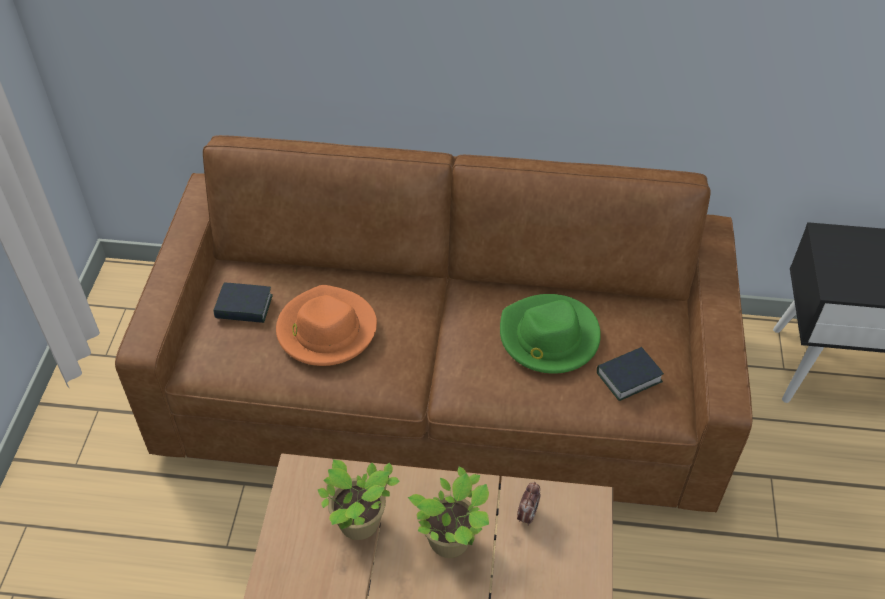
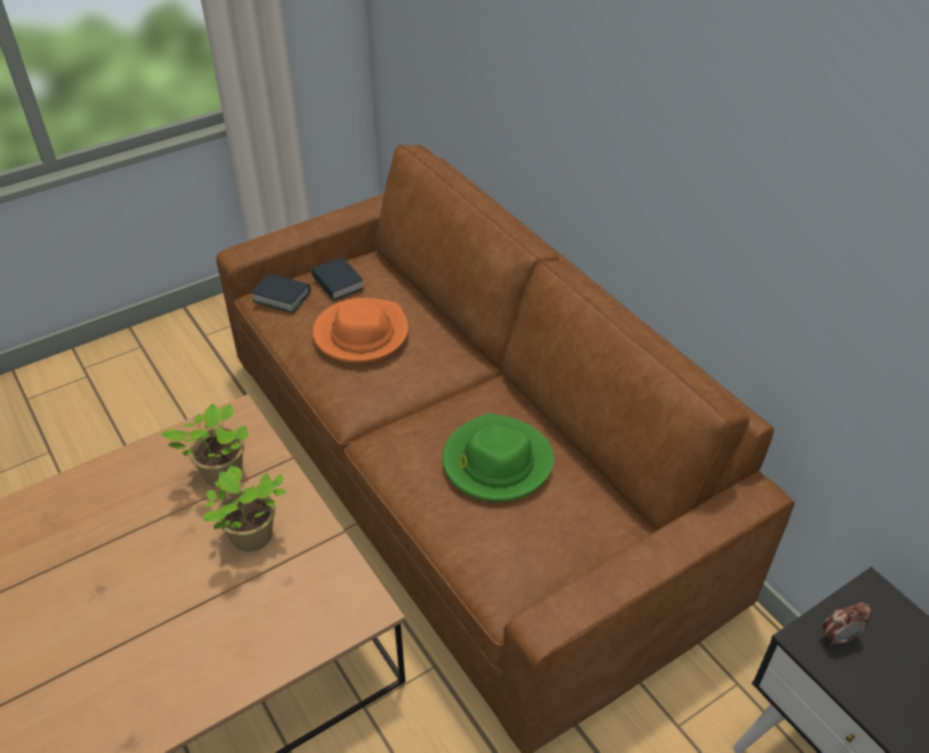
camera: 50 degrees right, 5 degrees down
alarm clock [517,482,541,526] -> alarm clock moved to [822,602,871,646]
book [597,347,664,401] -> book moved to [251,273,310,313]

